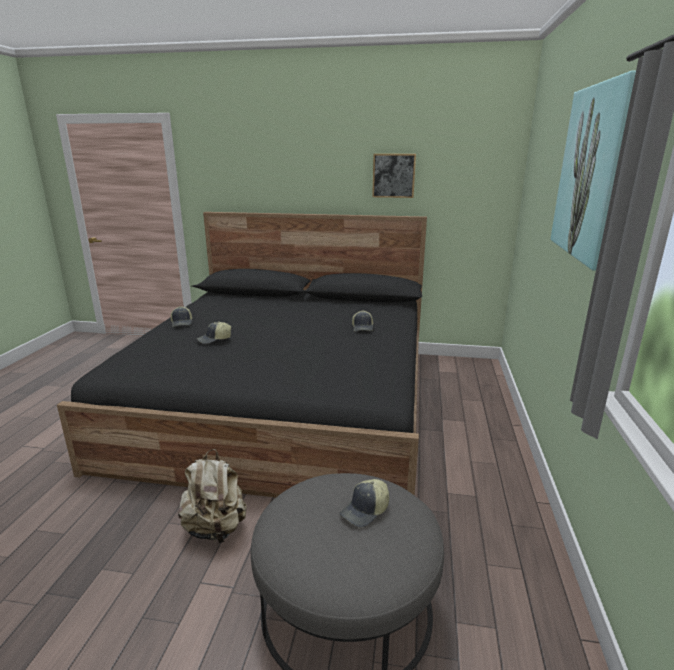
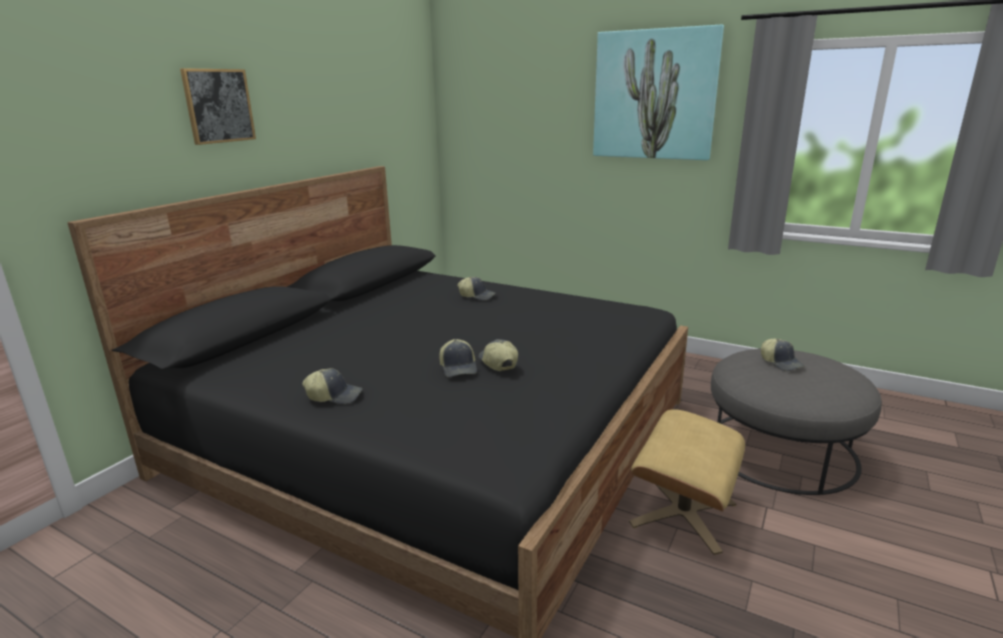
camera: 70 degrees left, 0 degrees up
beige backpack [178,449,246,543] -> beige ottoman [629,409,745,555]
picture [372,154,416,198] -> picture moved to [180,68,256,145]
none -> cap [478,339,518,371]

